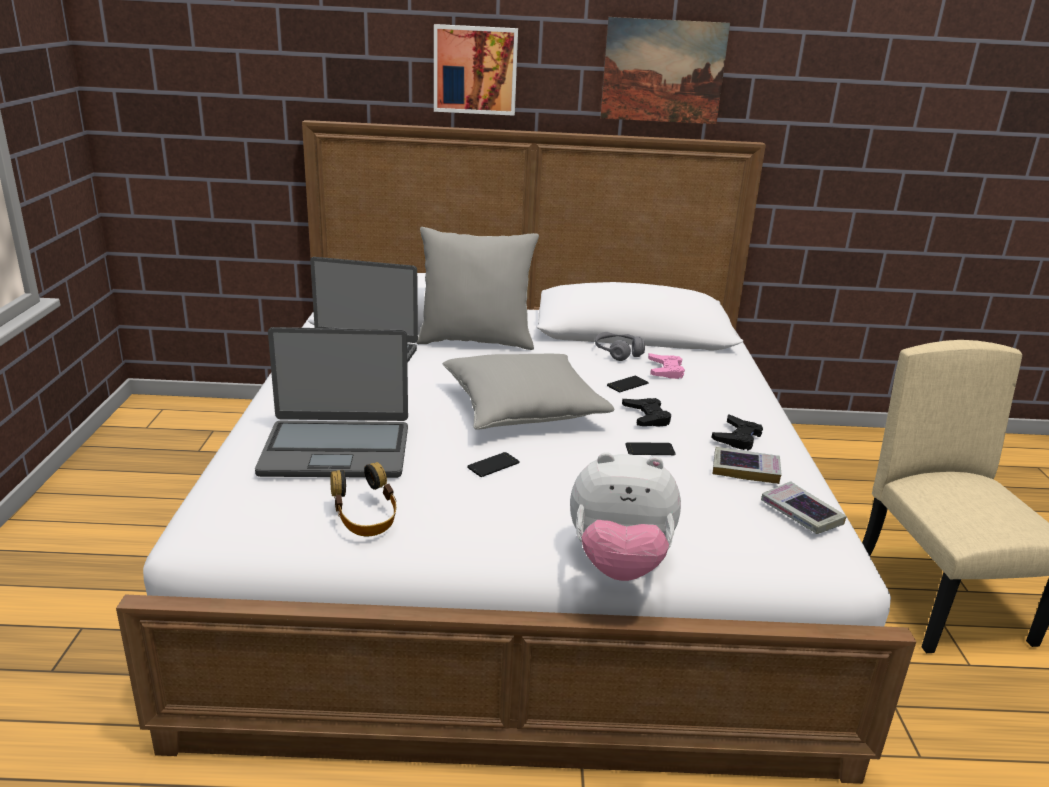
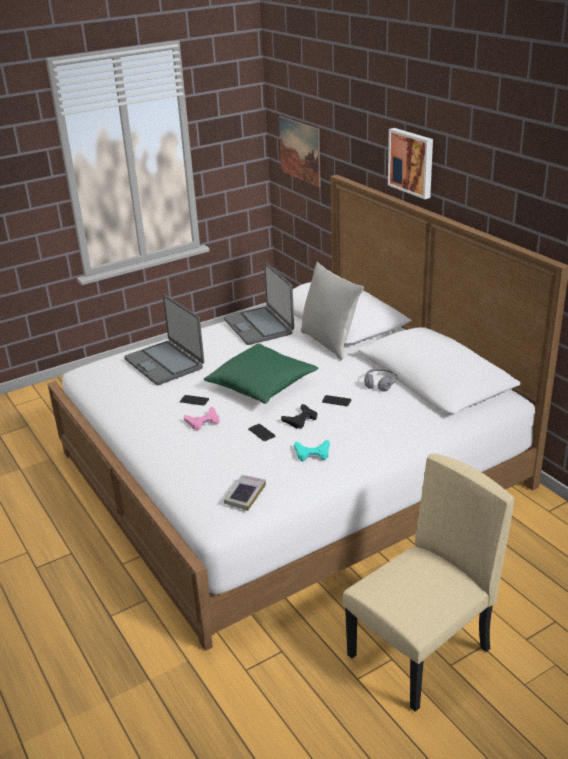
camera: 60 degrees right, 5 degrees up
headphones [330,462,396,536] -> none
grey pillow [443,353,614,430] -> green pillow [204,343,318,404]
plush toy [570,452,681,581] -> none
picture [600,17,730,124] -> picture moved to [279,116,321,187]
pink game controller [648,353,685,379] -> pink game controller moved to [184,407,220,430]
black game controller [712,414,763,450] -> turquoise game controller [294,439,330,461]
book [712,447,782,484] -> none

